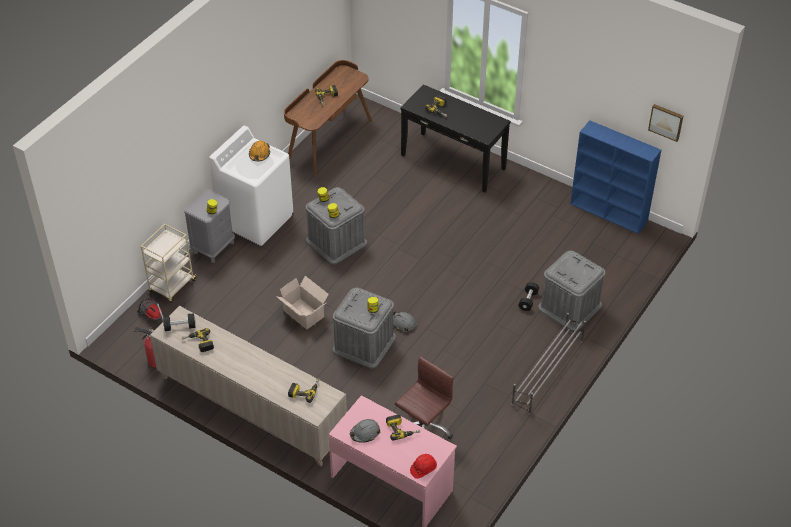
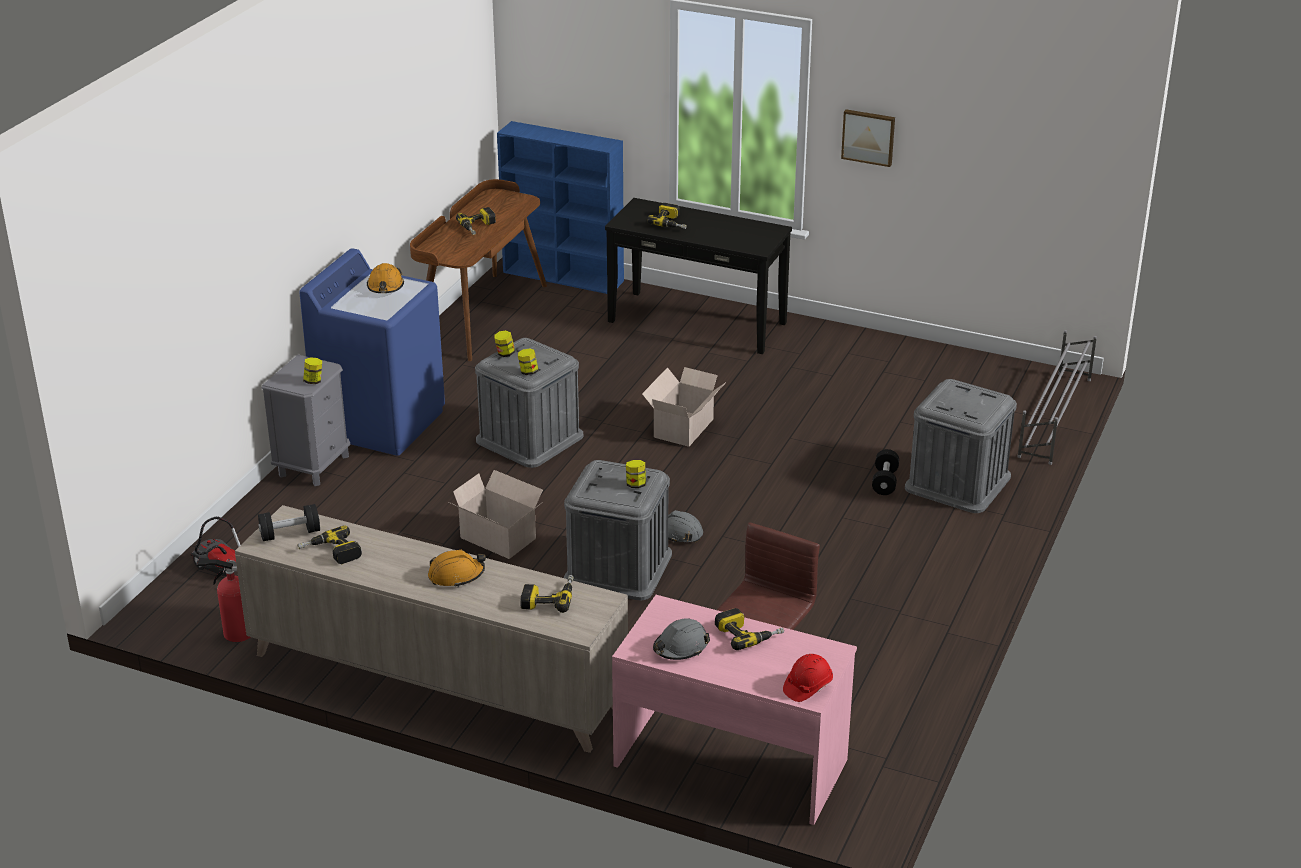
camera: 10 degrees left, 15 degrees down
beige cart [141,224,197,303] -> none
white washing machine [209,126,293,246] -> blue washing machine [299,248,445,456]
grey shoe rack [511,313,586,415] -> grey shoe rack moved to [1017,330,1097,465]
blue bookcase [570,120,661,234] -> blue bookcase moved to [497,121,624,294]
picture [648,104,683,142] -> picture moved to [841,109,895,167]
none -> orange hard hat [428,550,486,587]
none -> cardboard box [642,367,726,447]

